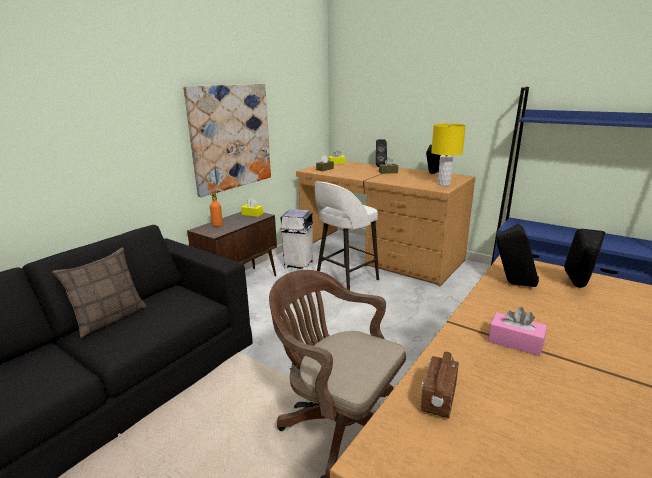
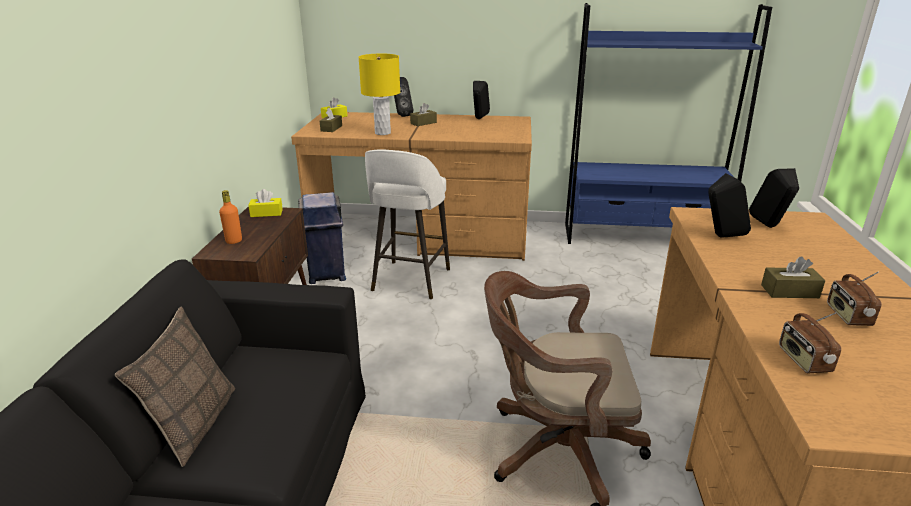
camera: 30 degrees left, 5 degrees up
picture [183,84,271,197] -> none
white trash can [280,209,314,270] -> blue trash can [298,192,346,284]
yellow table lamp [431,123,466,186] -> yellow table lamp moved to [359,54,400,135]
pink tissue box [488,307,547,356] -> brown tissue box [761,256,825,298]
none -> radio [827,272,881,326]

